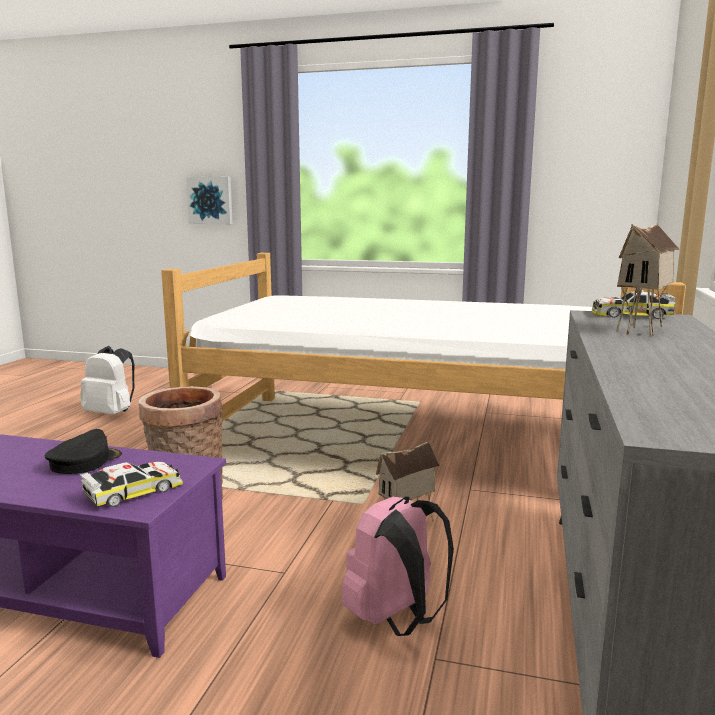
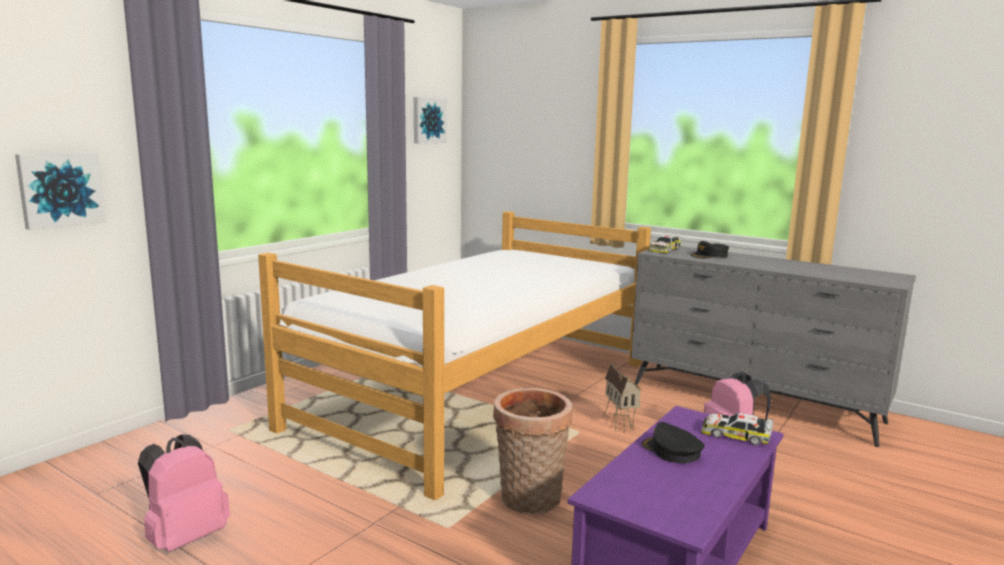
camera: 70 degrees left, 0 degrees up
toy car [80,462,183,507] -> toy car turned 45 degrees counterclockwise [701,413,773,445]
white backpack [81,346,135,415] -> pink backpack [138,434,230,552]
toy house [616,223,679,336] -> black cap [691,241,729,258]
none -> picture [414,97,447,144]

